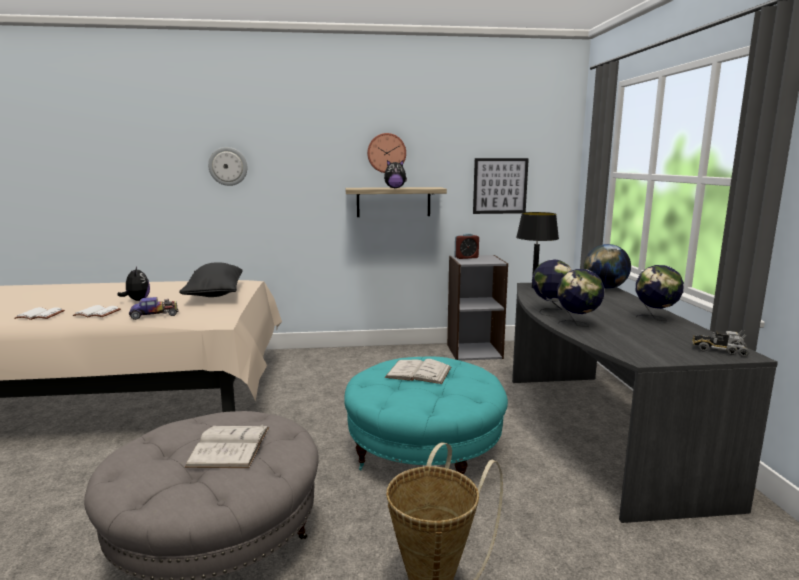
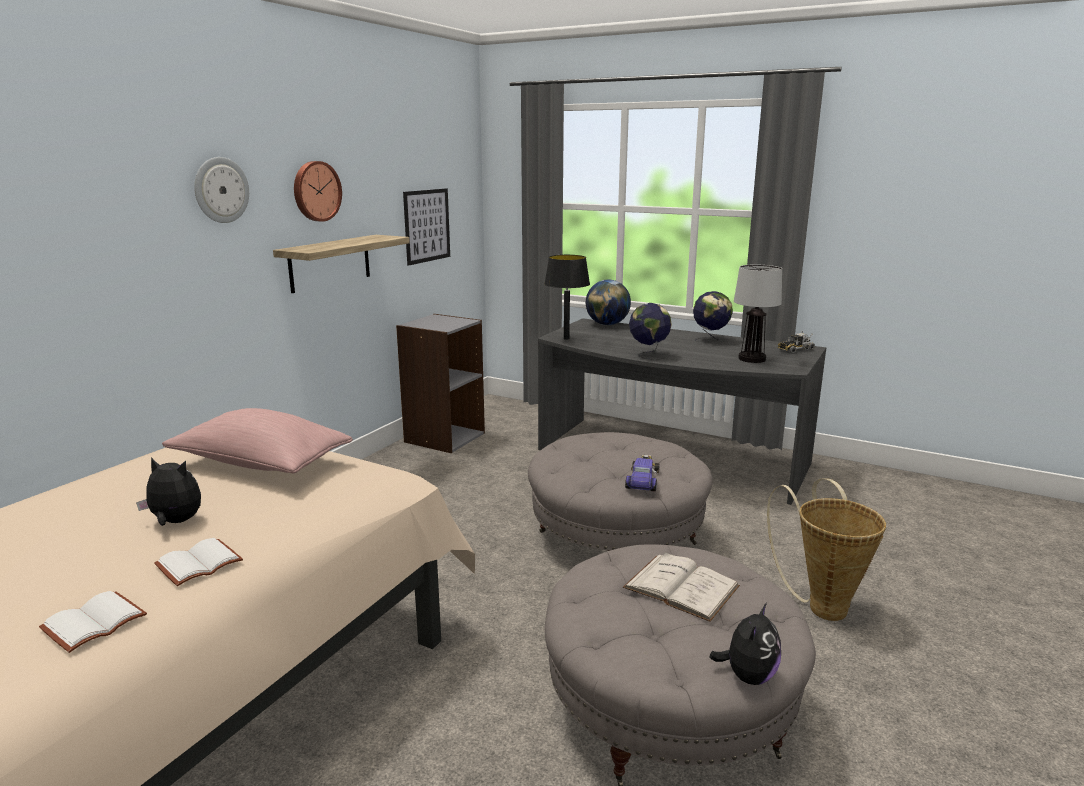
camera: 55 degrees left, 5 degrees up
toy car [129,297,179,320] -> toy car moved to [625,455,660,491]
black pillow [179,263,243,297] -> pink pillow [162,408,353,473]
wall clock [208,147,247,186] -> wall clock moved to [194,157,249,223]
turquoise ottoman [344,357,508,475] -> grey ottoman [528,432,712,551]
plush toy [384,160,407,188] -> plush toy moved to [710,603,781,685]
white book [385,359,451,384] -> none
alarm clock [455,233,479,259] -> none
globe [557,269,604,327] -> none
none -> table lamp [734,265,782,363]

